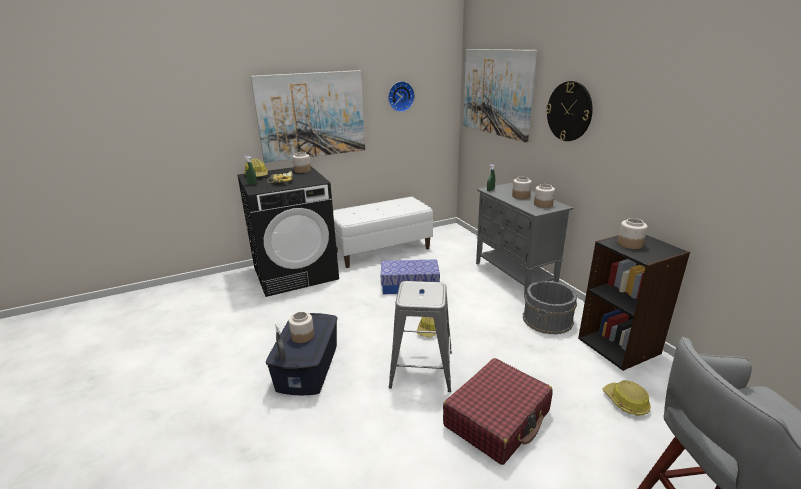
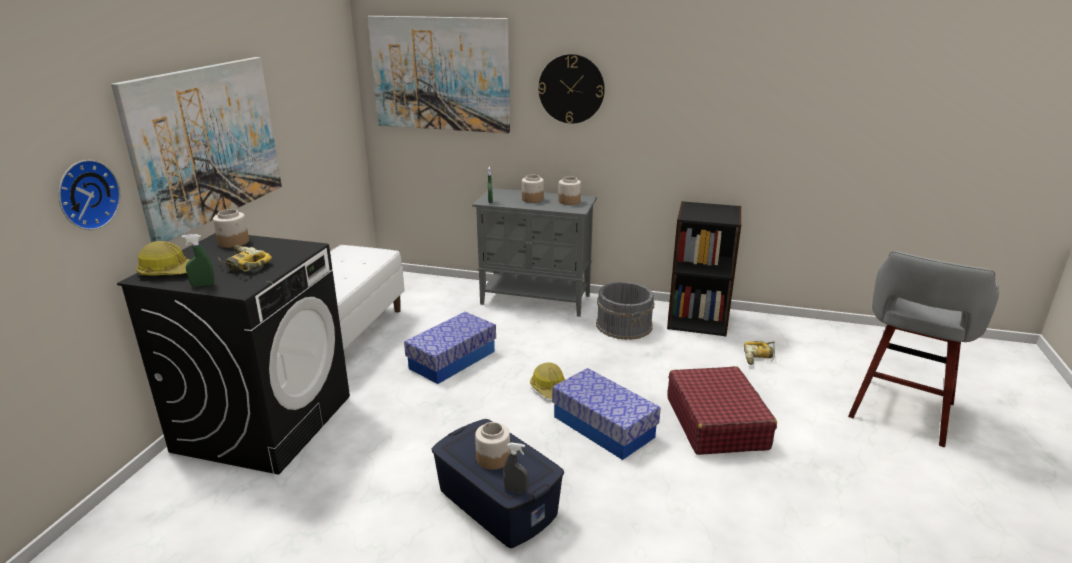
camera: 50 degrees left, 0 degrees up
wall clock [388,81,415,112] -> wall clock moved to [58,160,121,230]
grey stool [389,281,452,392] -> storage box [552,368,661,460]
hard hat [603,380,651,416] -> power drill [744,341,775,365]
jar [618,218,648,249] -> none

